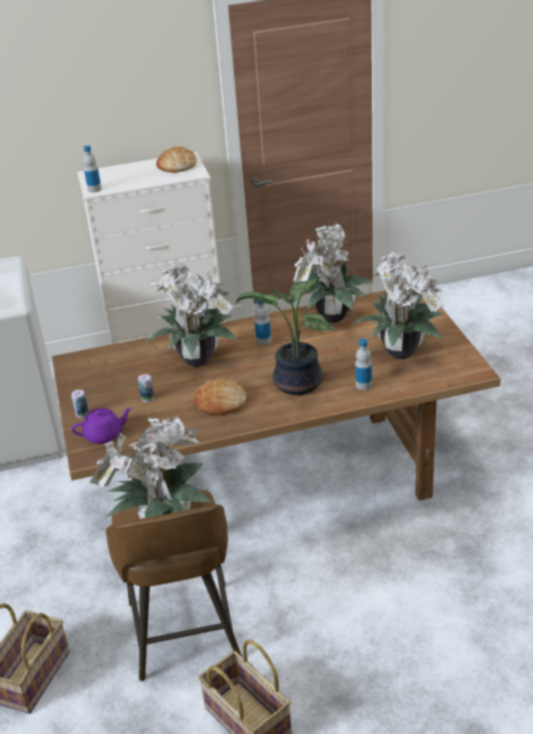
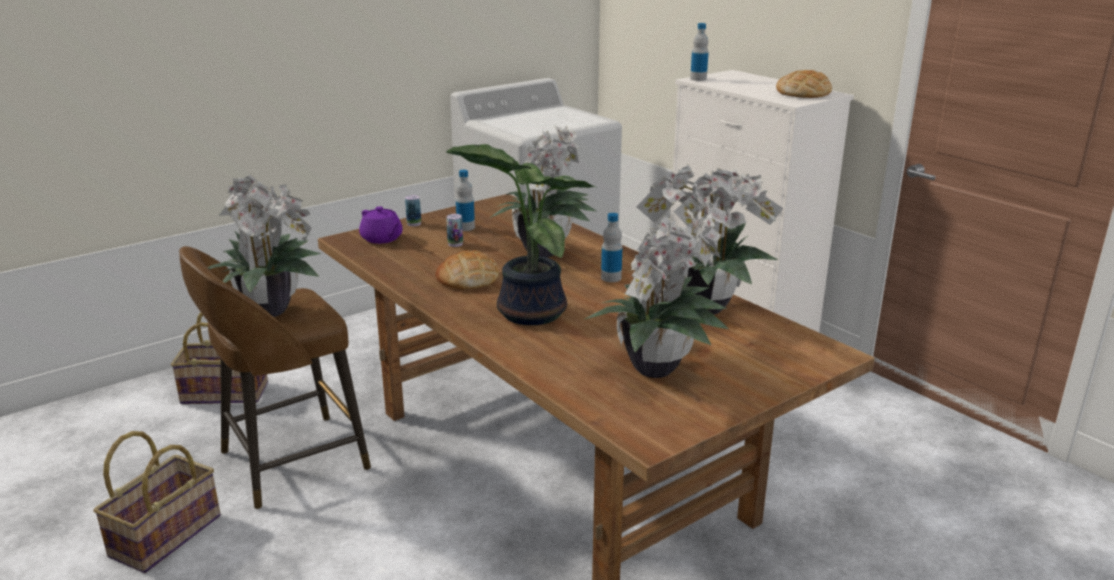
camera: 65 degrees right, 10 degrees down
bottle [355,338,372,390] -> bottle moved to [456,170,475,231]

